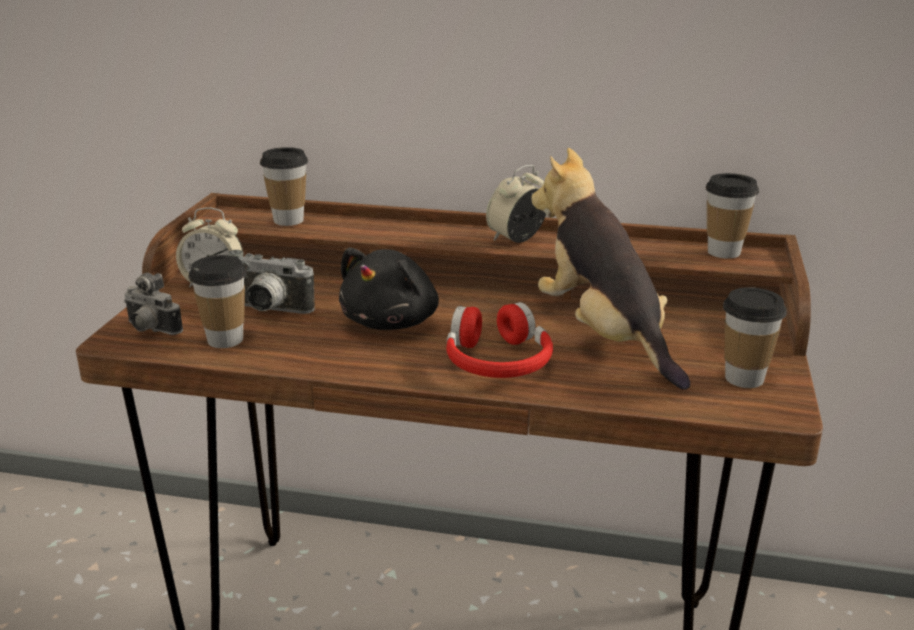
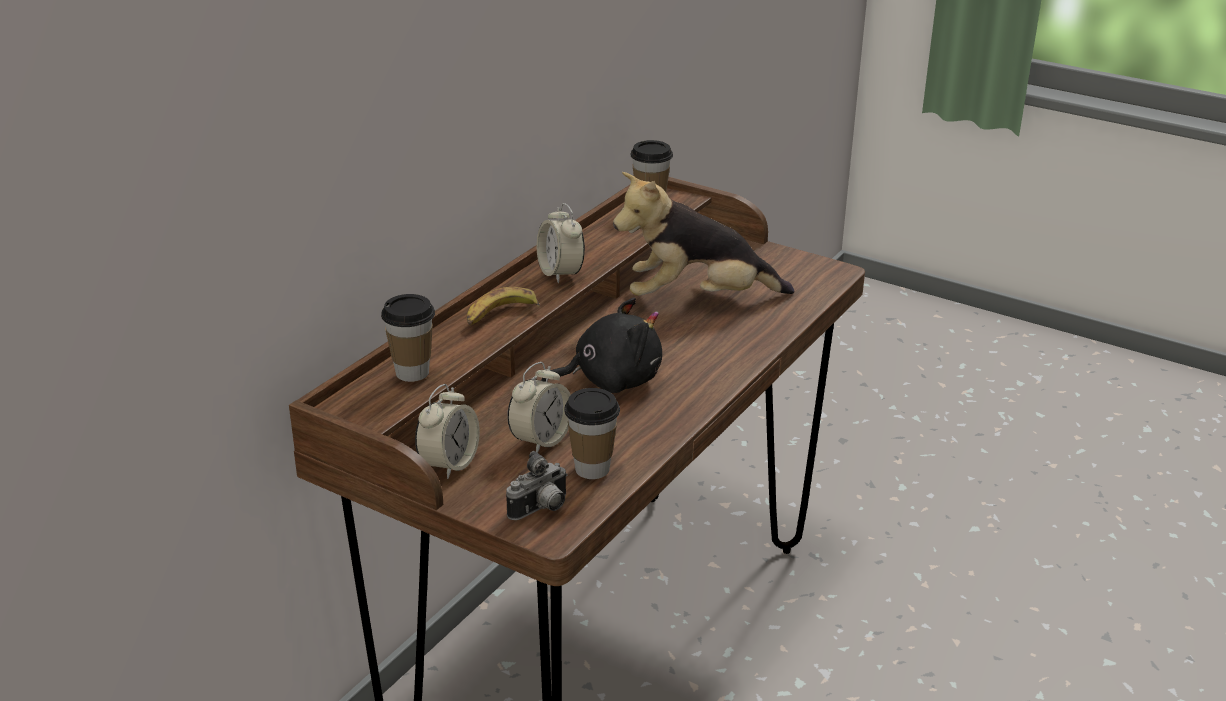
camera: 70 degrees left, 5 degrees up
camera [228,250,315,314] -> alarm clock [507,362,571,453]
black plush toy [339,247,439,330] -> black plush toy turned 60 degrees counterclockwise [541,298,662,393]
red headphones [447,302,553,378] -> none
cup [723,287,787,388] -> none
none -> banana [467,287,540,326]

